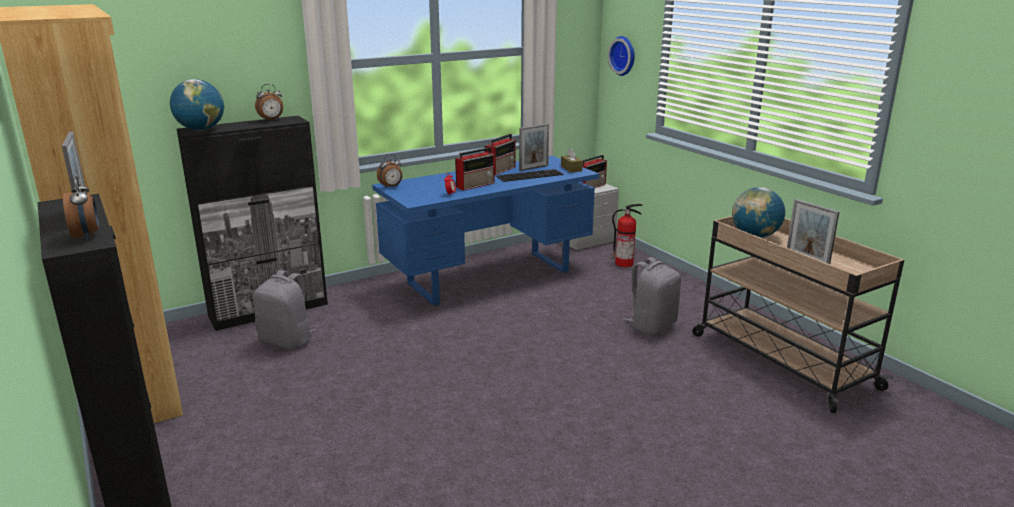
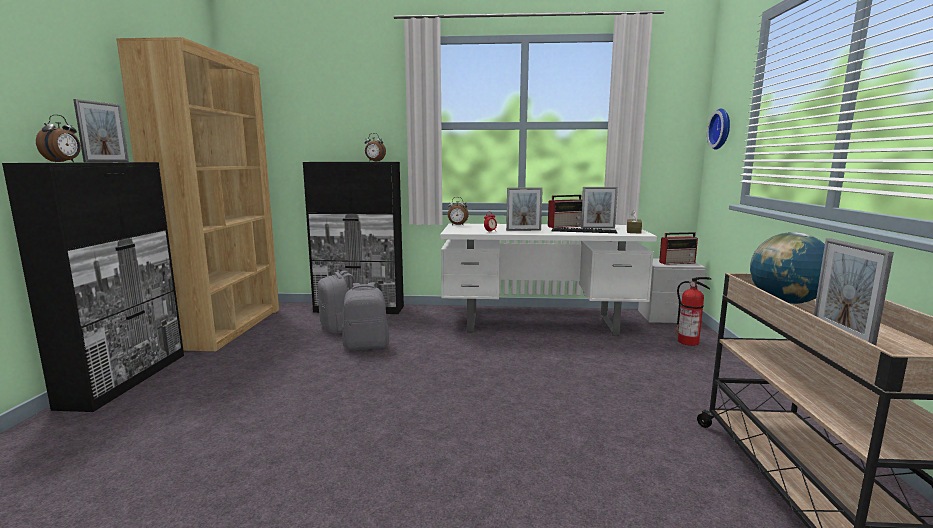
camera: 35 degrees right, 10 degrees down
globe [170,79,224,130] -> none
blue desk [372,156,599,306] -> white desk [440,223,657,336]
radio [455,147,494,191] -> picture frame [506,187,543,231]
grey backpack [623,257,681,335] -> grey backpack moved to [342,282,389,350]

